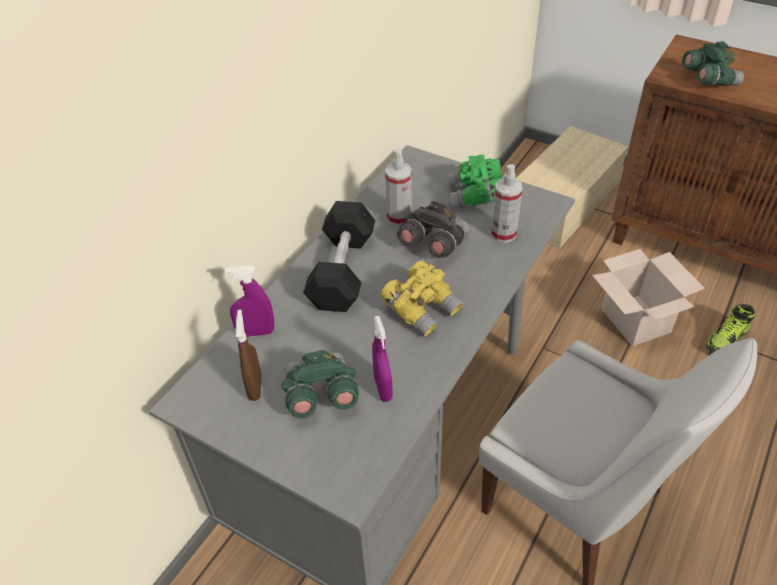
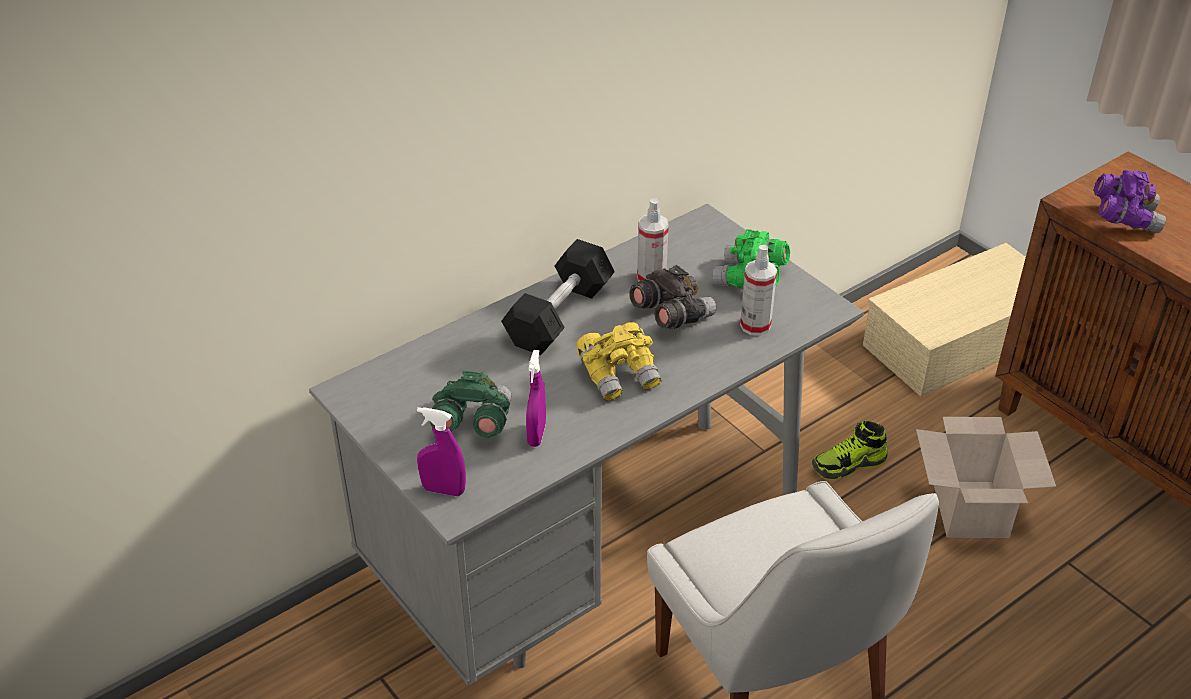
camera: 20 degrees right, 5 degrees down
purple spray bottle [224,265,274,337] -> purple spray bottle moved to [417,407,466,496]
brown spray bottle [236,310,261,401] -> none
green binoculars [682,41,744,86] -> purple binoculars [1094,170,1166,233]
shoe [706,304,755,353] -> shoe moved to [812,421,888,480]

